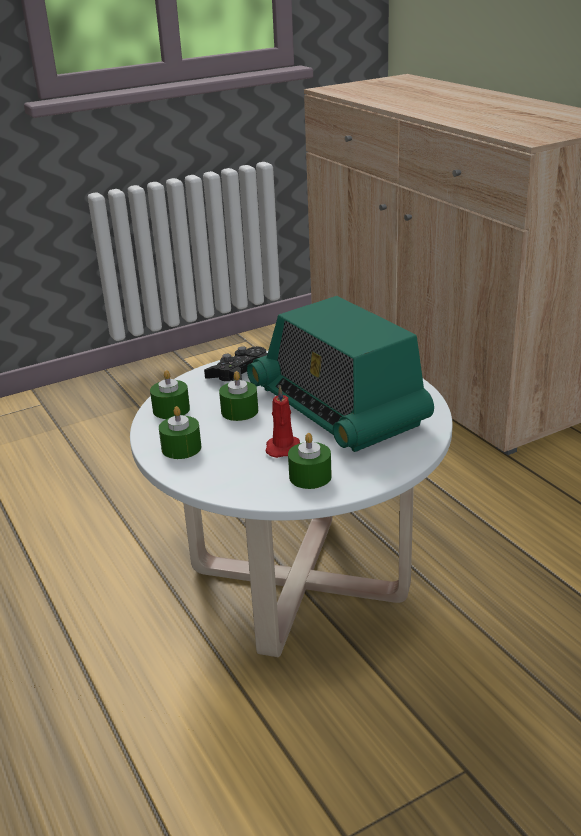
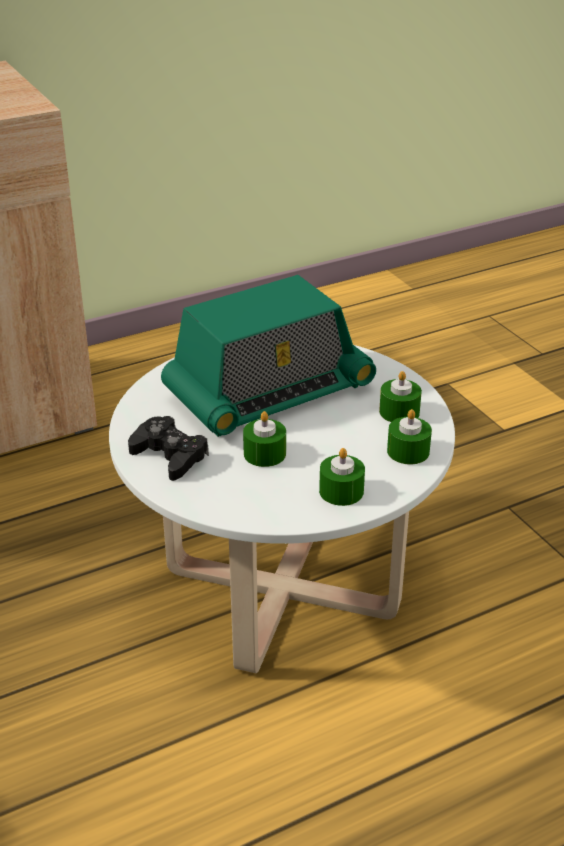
camera: 90 degrees left, 5 degrees up
green candle [150,370,190,419] -> green candle moved to [387,409,432,465]
red candle [265,386,300,458] -> none

